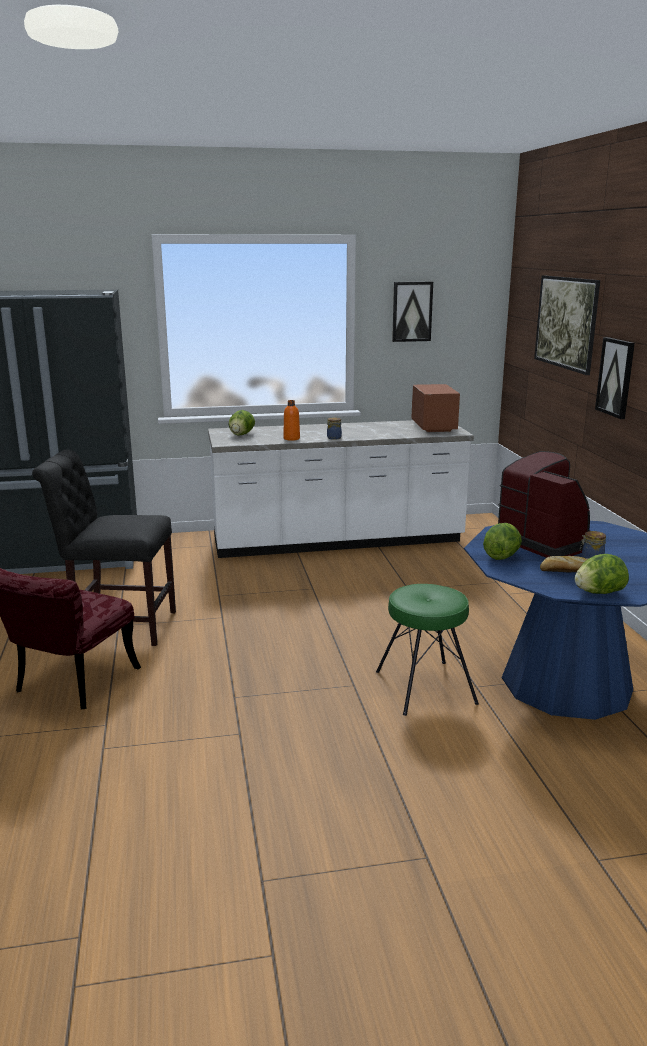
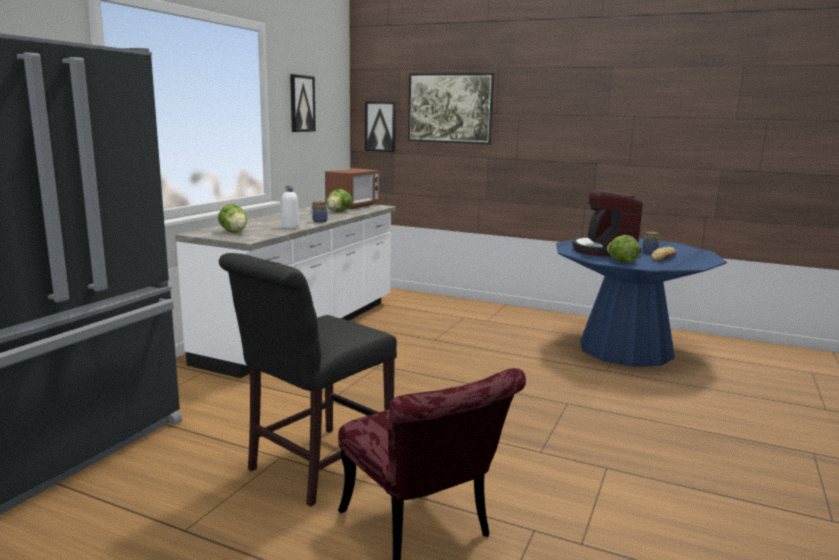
camera: 55 degrees left, 5 degrees down
orange bottle [283,400,300,441] -> white bottle [281,186,299,229]
green stool [376,584,479,716] -> none
microwave [412,384,460,432] -> microwave turned 90 degrees clockwise [325,168,380,209]
coffee machine [498,451,590,558] -> coffee machine turned 90 degrees counterclockwise [572,189,643,256]
lettuce [575,554,629,594] -> lettuce moved to [327,189,353,212]
picture [595,337,635,419] -> picture moved to [365,101,396,152]

